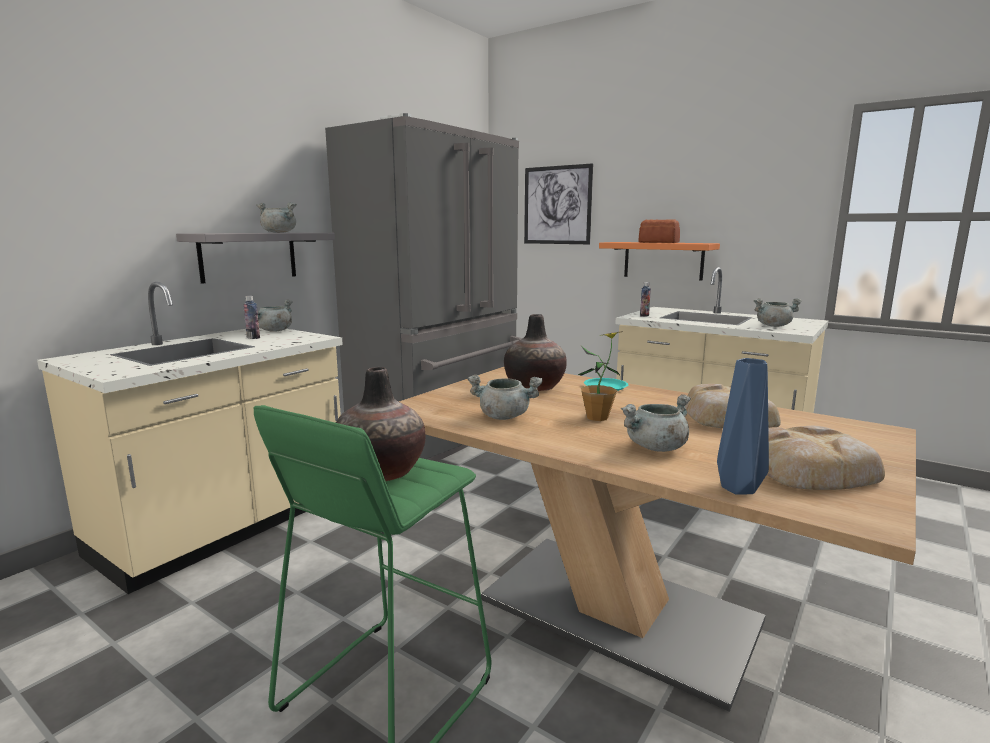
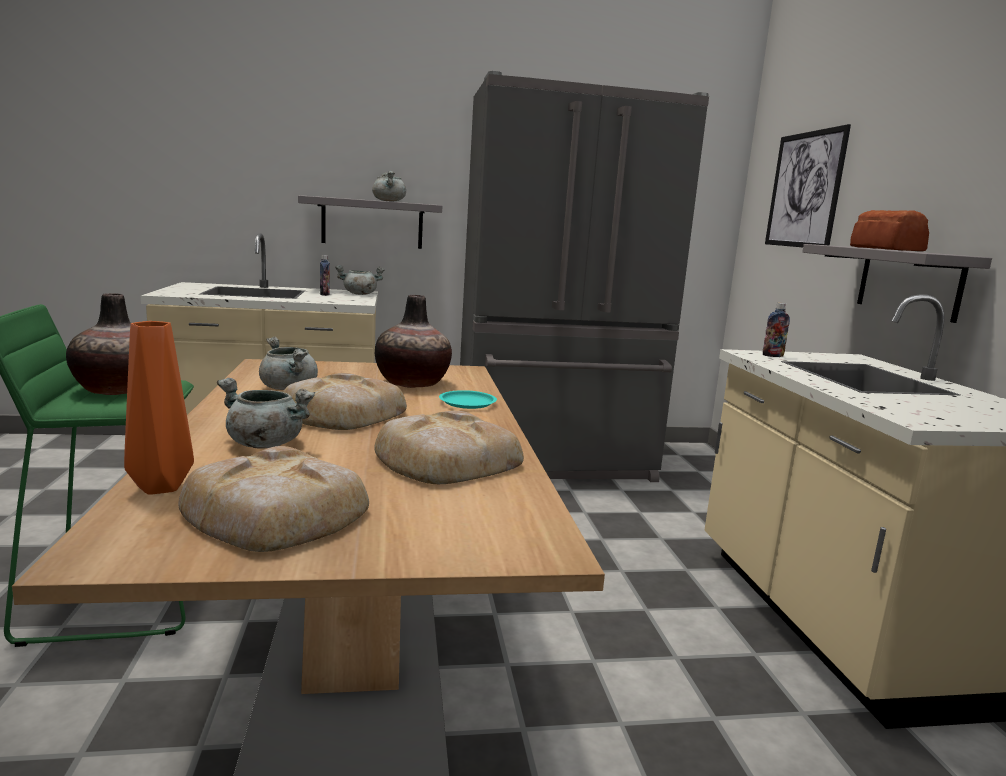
camera: 45 degrees right, 0 degrees up
potted plant [578,332,621,421] -> bread [283,373,407,430]
orange shelf [599,242,720,281] -> grey shelf [802,244,992,323]
blue vase [717,358,769,495] -> orange vase [124,321,194,495]
grey cooking pot [754,298,802,327] -> none

